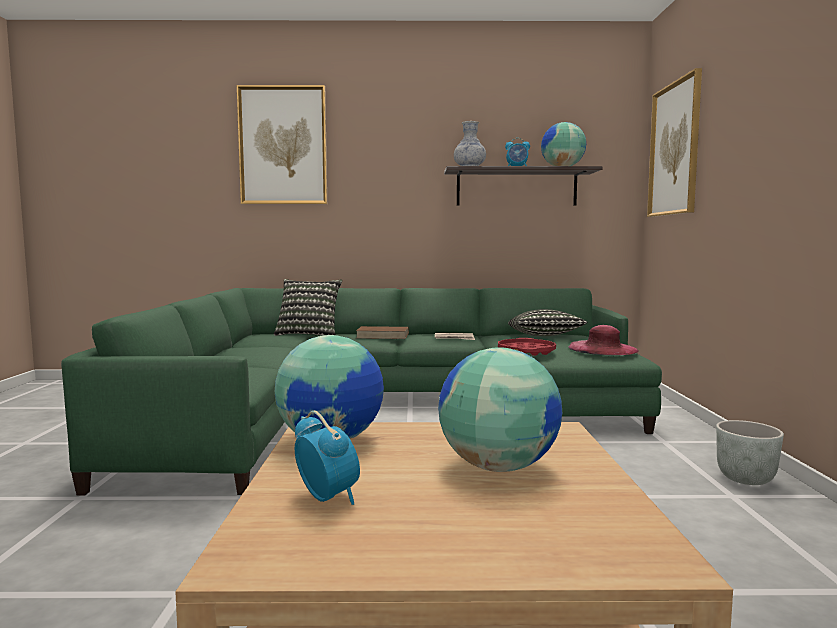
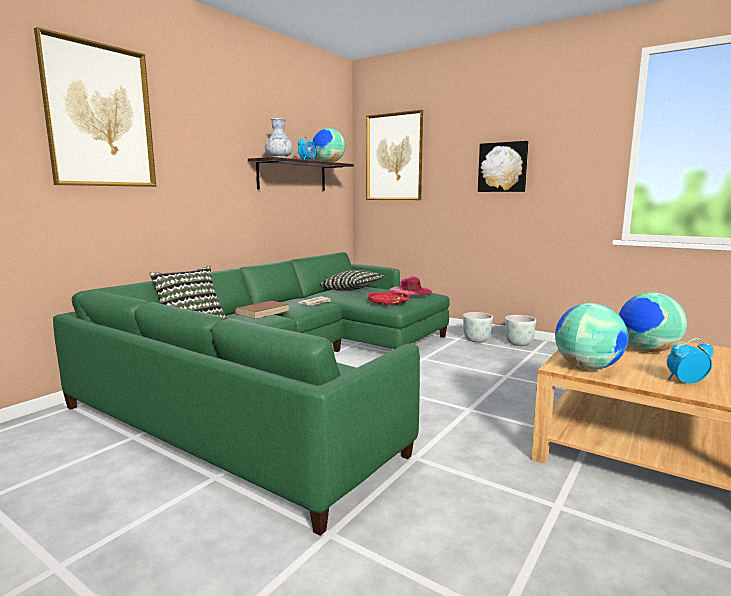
camera: 55 degrees left, 5 degrees up
none -> grey planter [463,312,493,343]
none -> picture [478,141,528,192]

